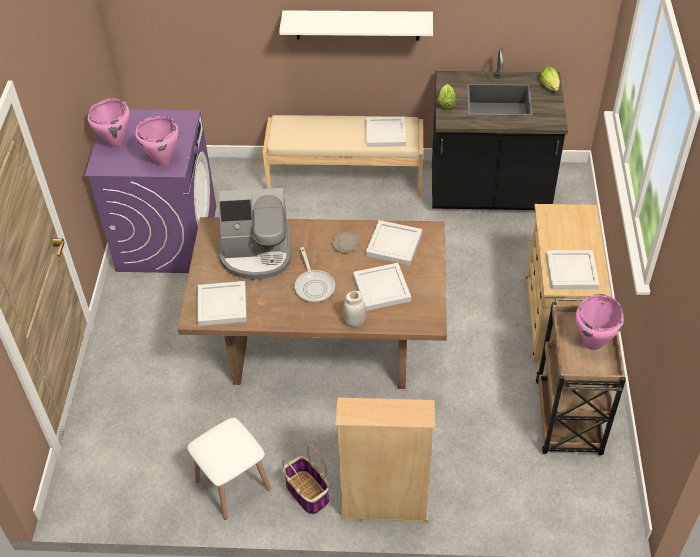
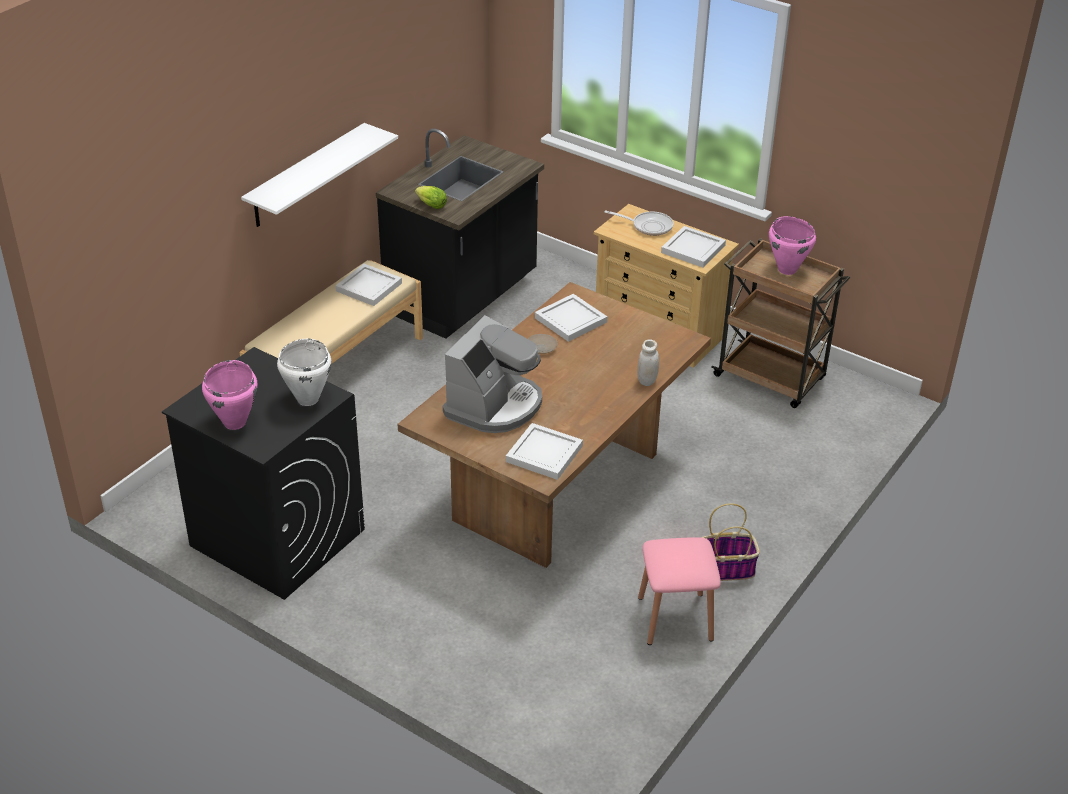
camera: 60 degrees left, 10 degrees down
purple washing machine [85,109,216,273] -> black washing machine [162,347,365,600]
pink cooking pot [135,116,179,166] -> white cooking pot [277,339,331,406]
white stool [187,418,271,520] -> pink stool [638,537,721,645]
frying pan [295,247,335,302] -> frying pan moved to [604,210,674,236]
beige bookcase [335,397,435,522] -> none
white tray [353,263,411,311] -> none
lettuce [540,66,560,91] -> none

